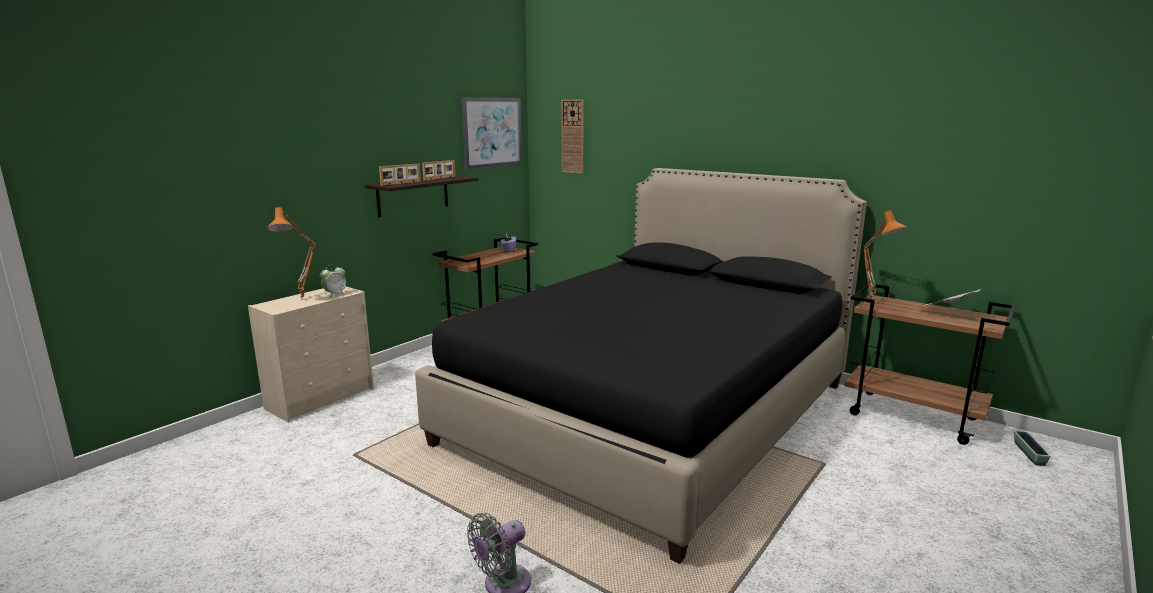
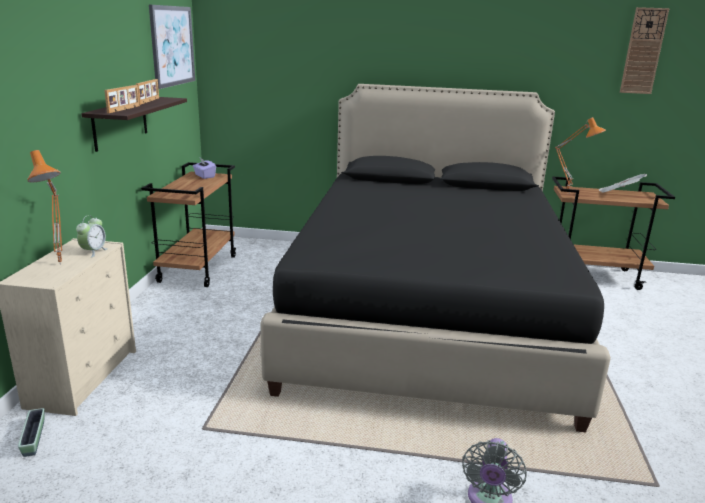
camera: 30 degrees left, 5 degrees up
wall clock [561,99,584,174] -> wall clock moved to [620,7,670,94]
planter [1014,431,1051,466] -> planter moved to [18,408,45,457]

